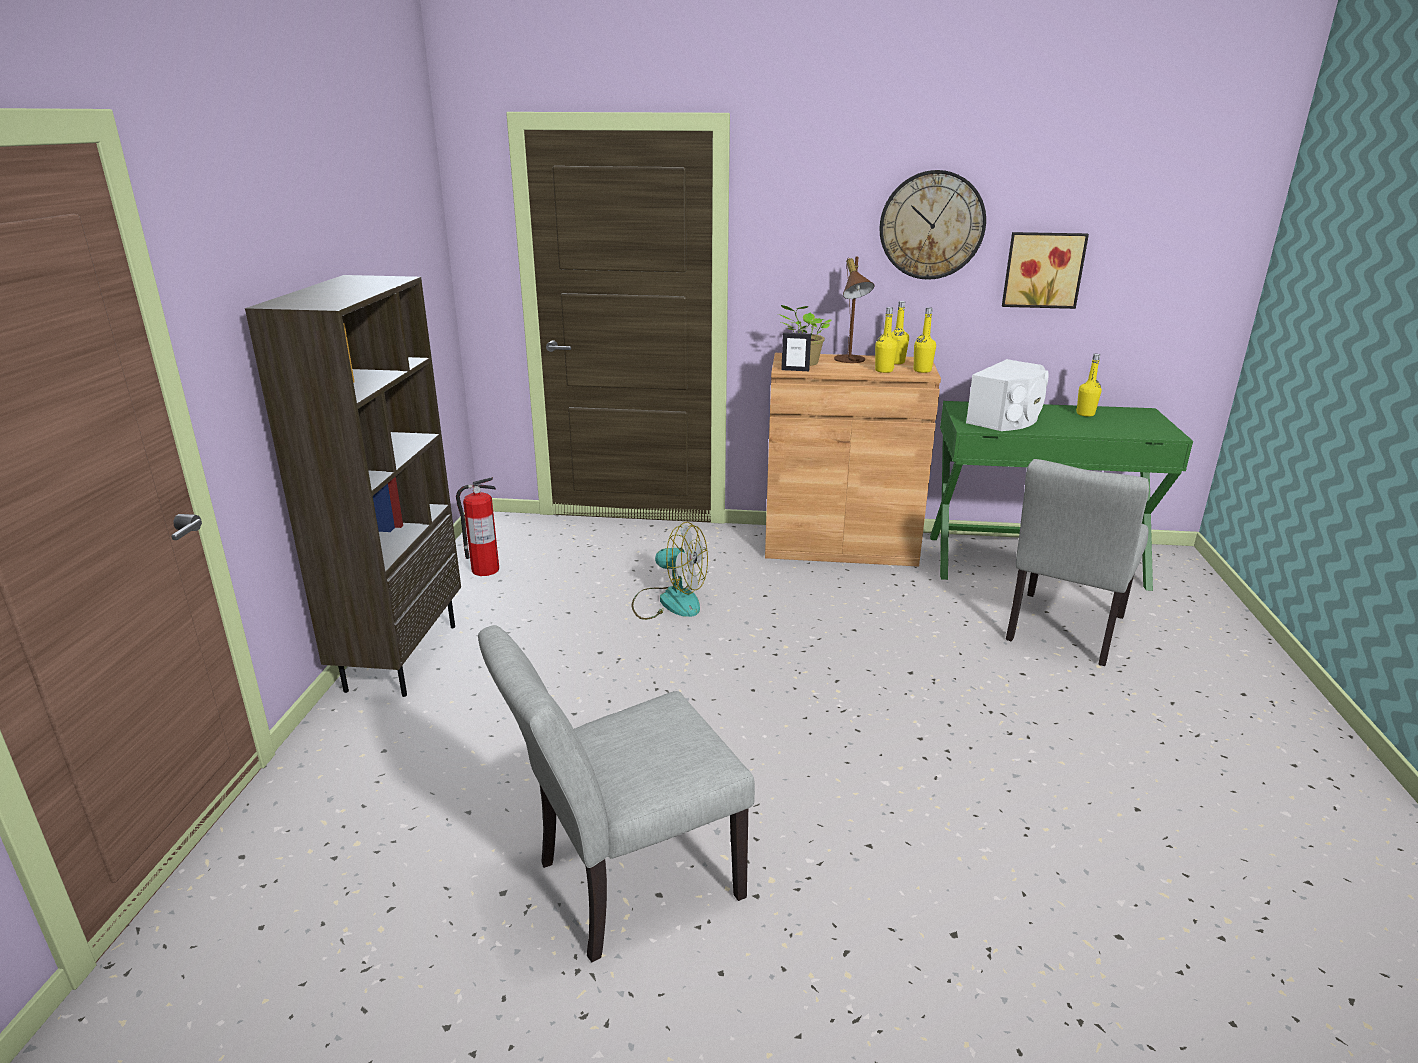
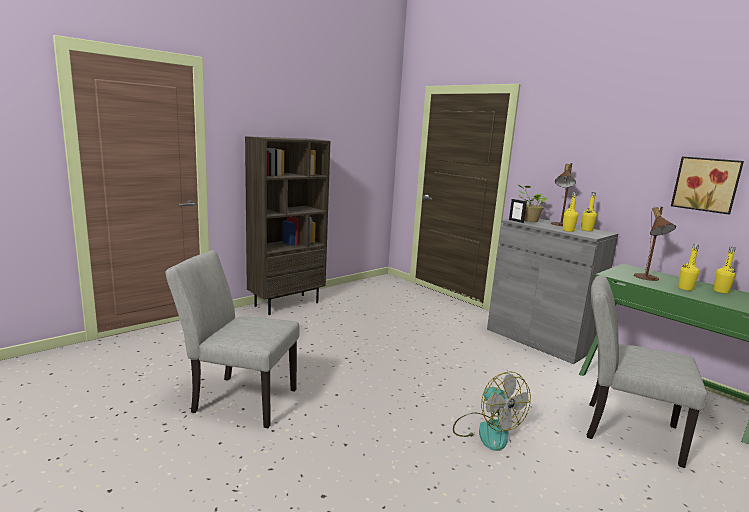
camera: 40 degrees right, 10 degrees down
fire extinguisher [456,477,499,576] -> none
fan [631,522,708,620] -> fan moved to [453,371,531,451]
brown cabinet [765,353,941,567] -> grey cabinet [487,219,618,364]
wall clock [880,170,986,280] -> none
yellow bottle [914,307,936,373] -> yellow bottle moved to [678,244,699,291]
white speaker [966,359,1048,431] -> brown table lamp [634,207,676,281]
grey chair [1006,459,1149,666] -> grey chair turned 45 degrees clockwise [587,275,707,468]

